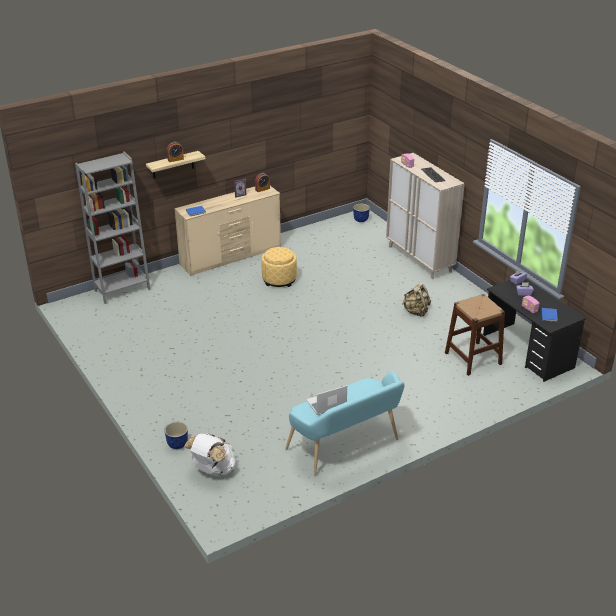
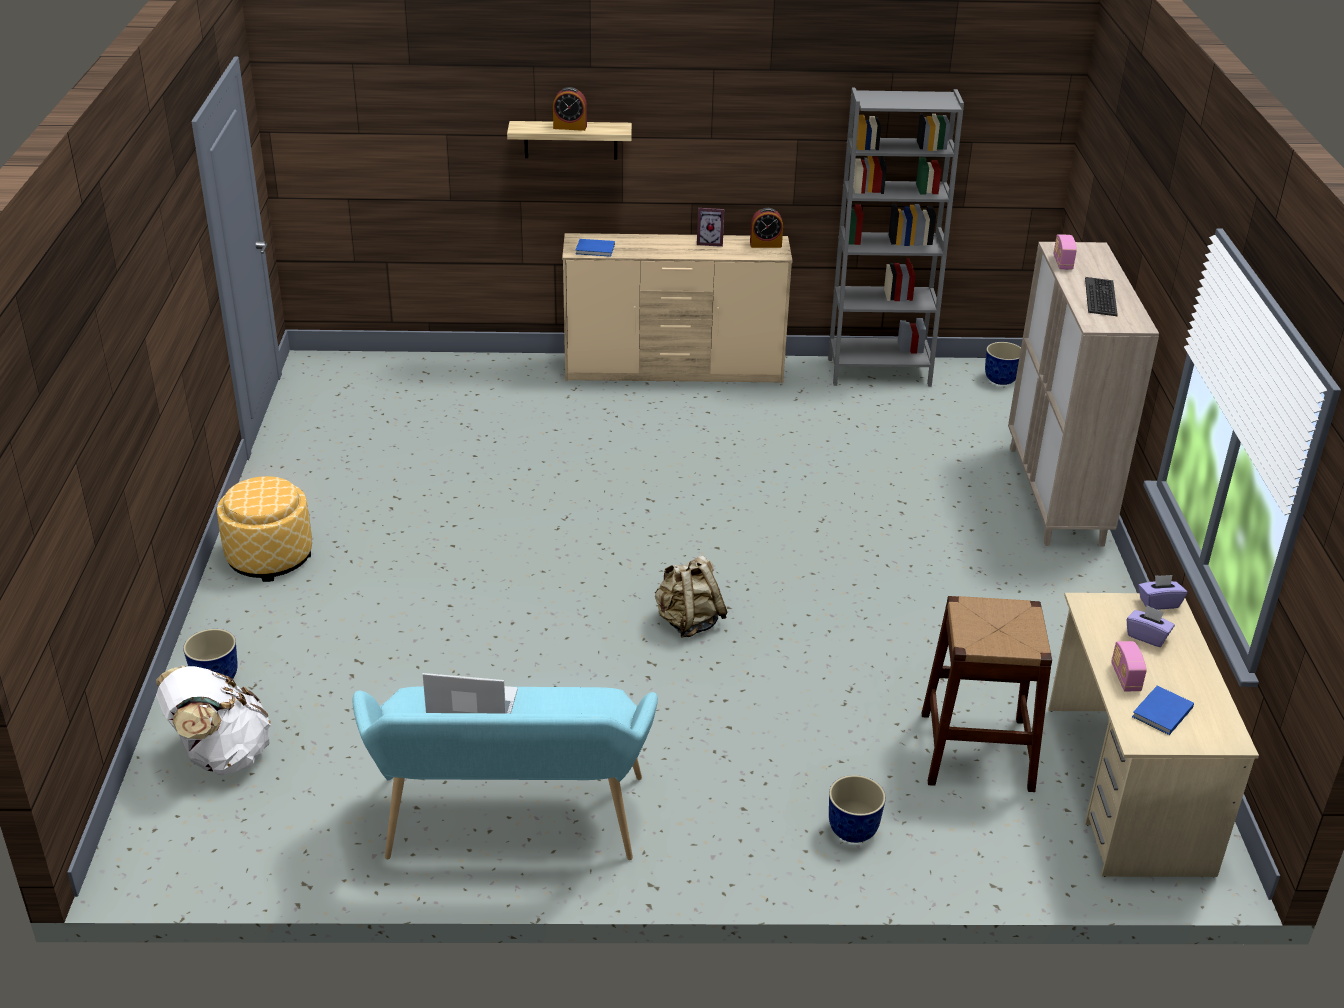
camera: 30 degrees right, 0 degrees up
grey bookcase [75,152,150,304] -> grey bookcase moved to [828,88,964,387]
ottoman [262,247,297,287] -> ottoman moved to [217,476,312,582]
beige backpack [402,283,431,317] -> beige backpack moved to [655,555,727,637]
black desk [483,279,586,382] -> beige desk [1048,593,1259,877]
none -> planter [829,775,886,843]

